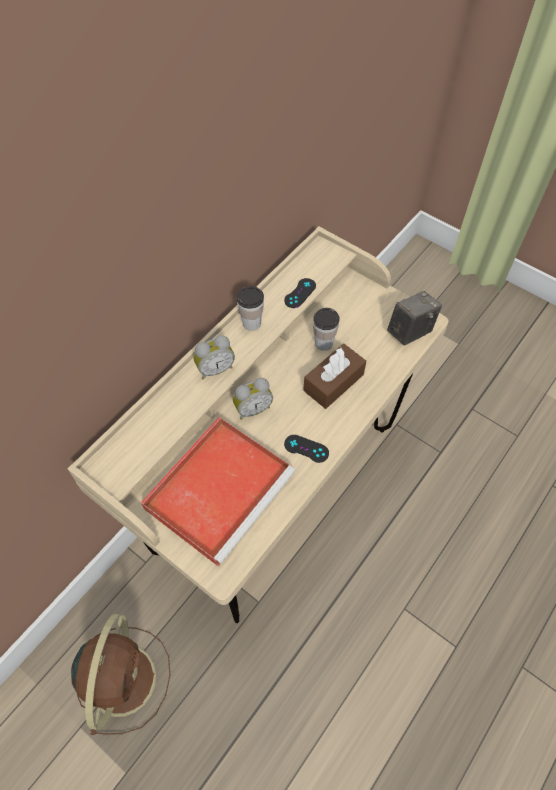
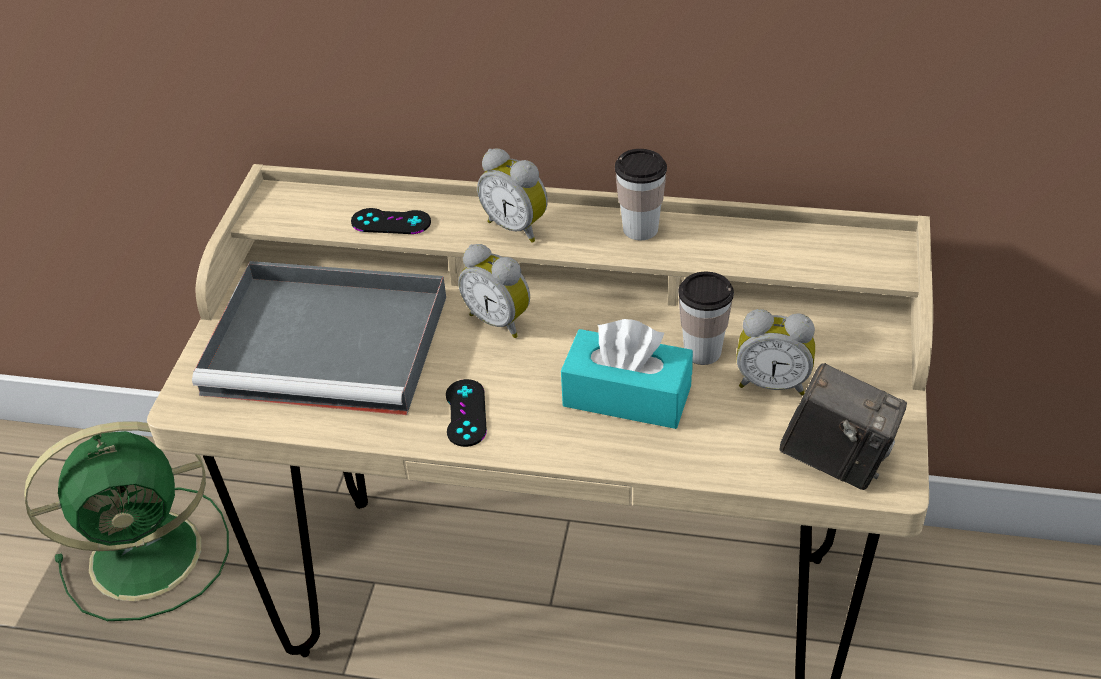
camera: 65 degrees right, 15 degrees down
brown fan [71,614,170,735] -> green fan [24,421,229,621]
red tray [141,417,295,567] -> grey tray [192,261,446,415]
black game controller [284,278,316,308] -> black game controller moved to [351,208,431,234]
brown tissue box [303,344,366,409] -> turquoise tissue box [561,319,693,429]
none -> alarm clock [736,309,815,395]

